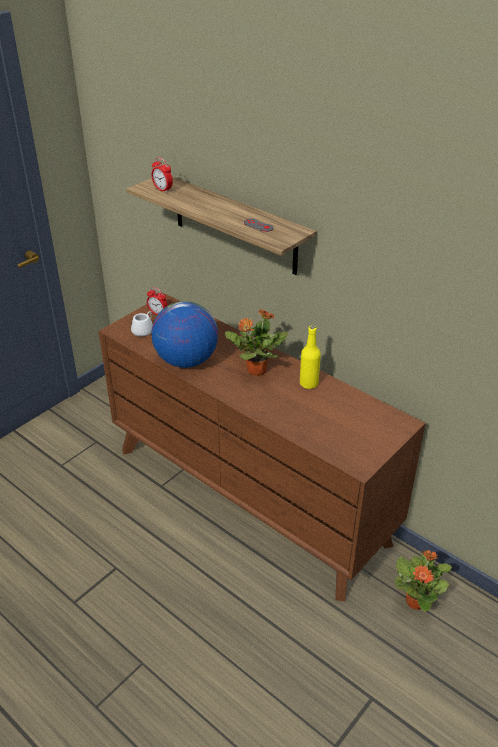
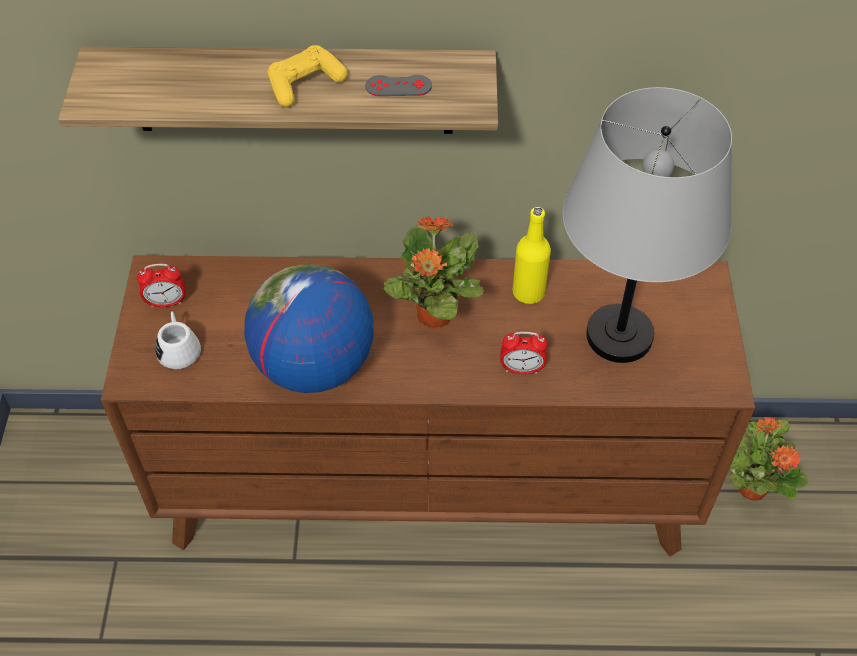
camera: 40 degrees left, 15 degrees up
alarm clock [152,157,173,193] -> alarm clock moved to [500,332,548,374]
none -> yellow game controller [268,45,348,107]
none -> grey table lamp [563,87,732,363]

